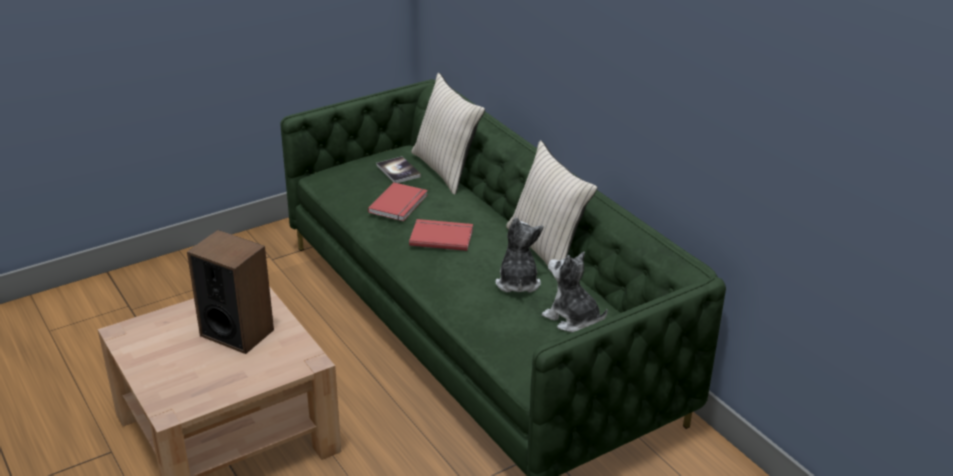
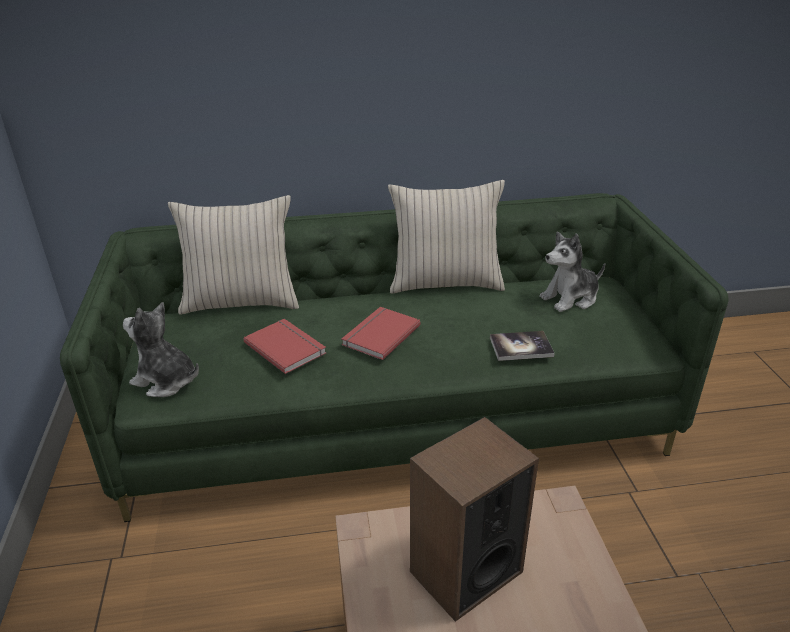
camera: 65 degrees left, 0 degrees up
book [377,156,421,183] -> book moved to [490,331,555,361]
plush toy [495,217,543,292] -> plush toy moved to [123,302,199,397]

